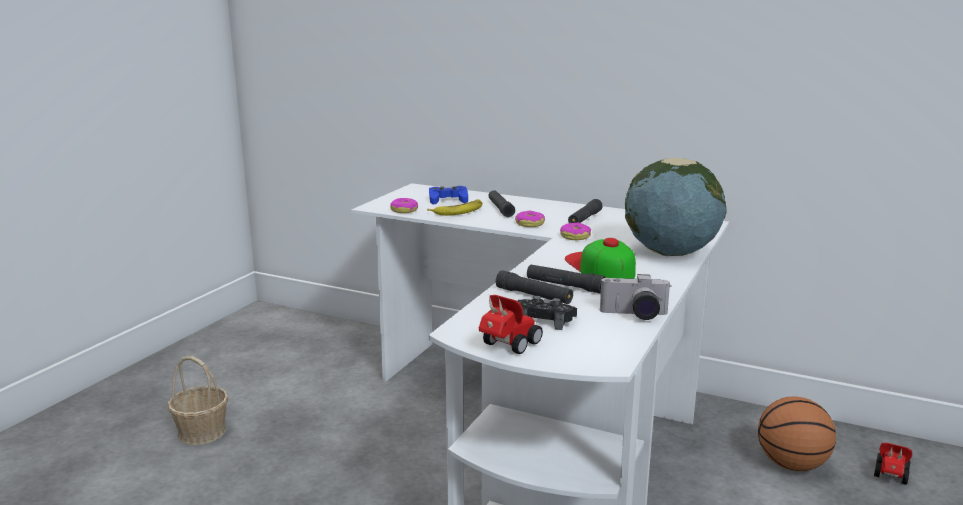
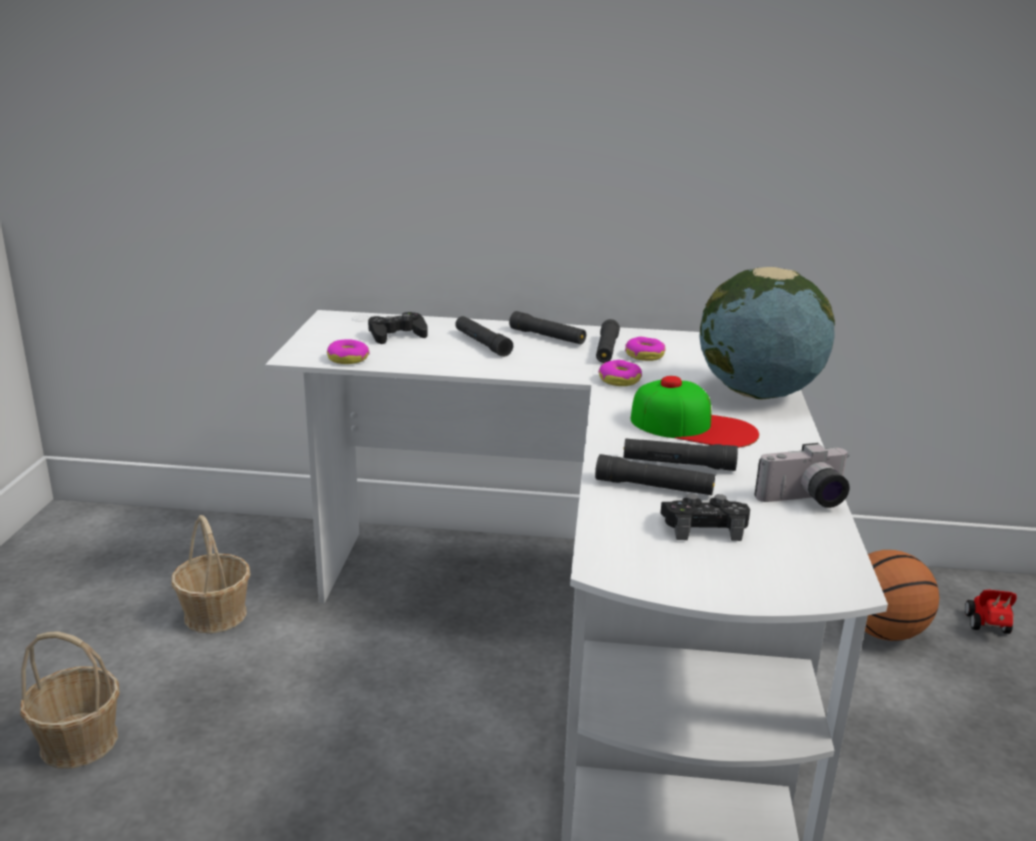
camera: 20 degrees left, 5 degrees up
banana [427,199,483,216] -> none
blue game controller [429,186,468,204] -> black game controller [368,312,428,344]
toy car [479,295,543,354] -> none
donut [515,210,545,227] -> donut moved to [625,337,665,361]
cap [565,238,636,279] -> cap turned 150 degrees clockwise [631,376,759,448]
none -> basket [171,515,250,633]
none -> black flashlight [509,311,586,344]

